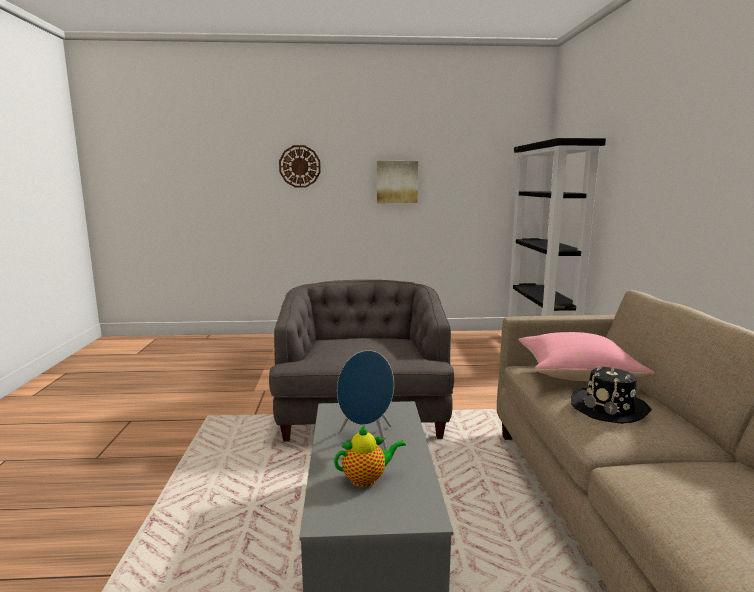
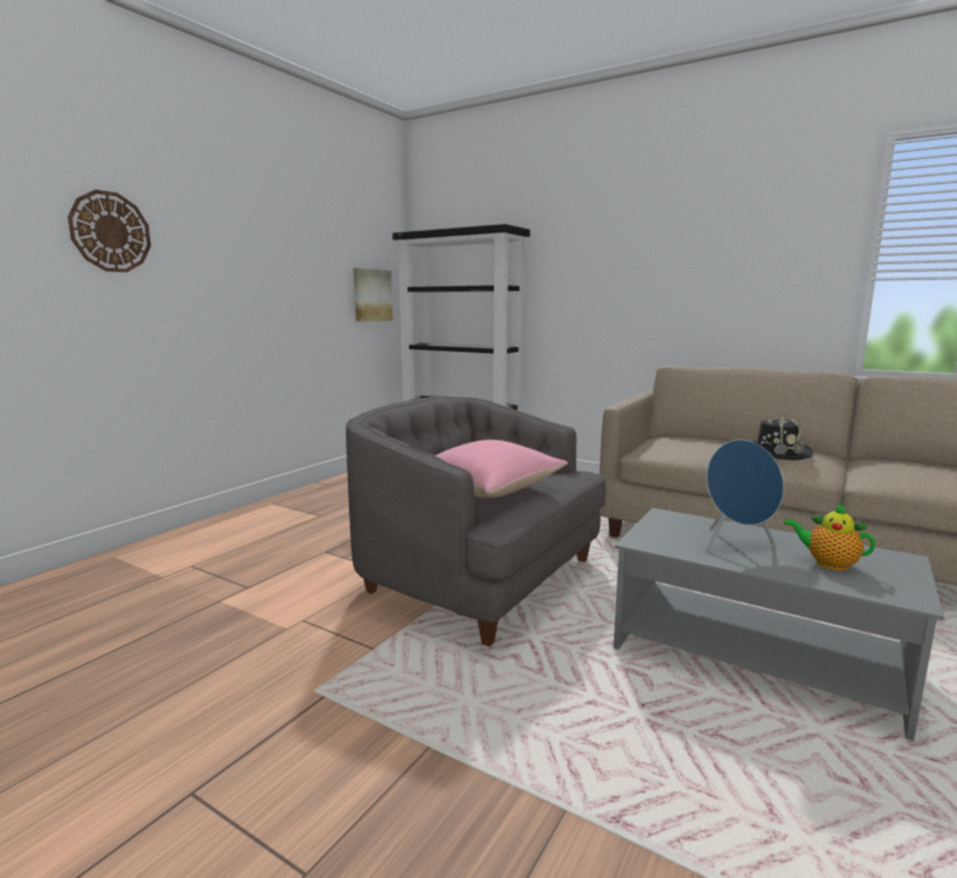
camera: 55 degrees left, 0 degrees up
teapot [334,425,406,487] -> teapot turned 75 degrees counterclockwise [784,503,876,571]
picture [377,161,418,203] -> picture moved to [353,268,393,322]
pink pillow [518,332,654,381] -> pink pillow moved to [435,440,568,498]

